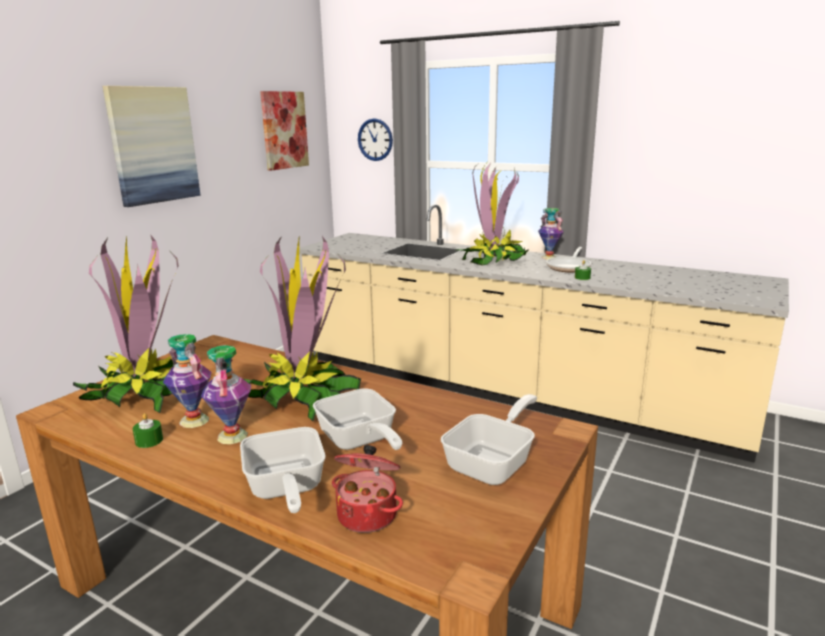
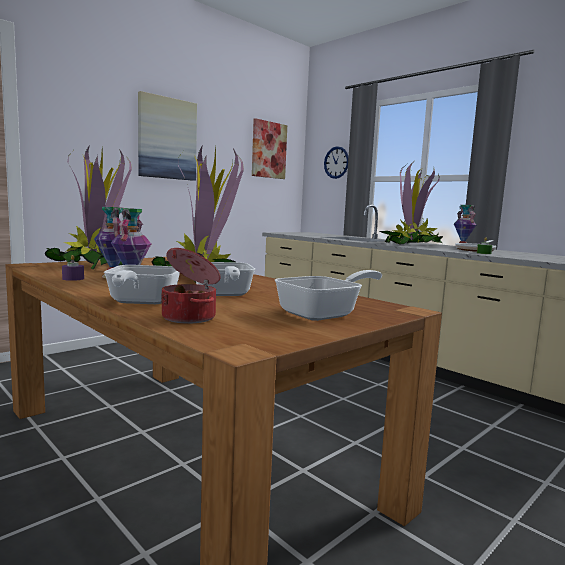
camera: 15 degrees right, 10 degrees down
green candle [133,413,163,448] -> purple candle [62,255,84,281]

